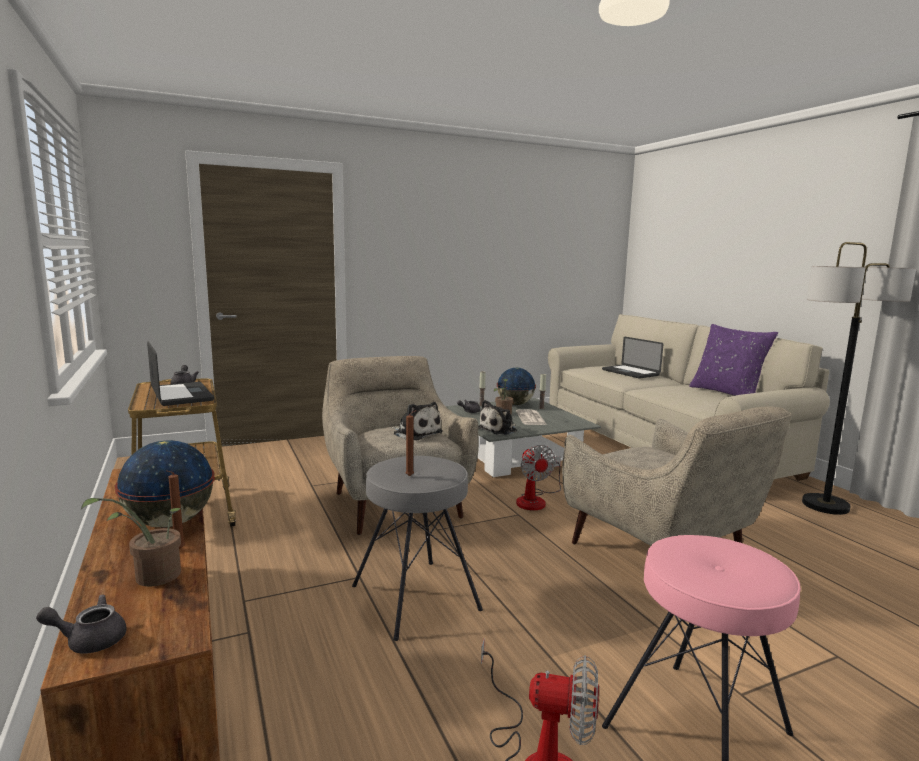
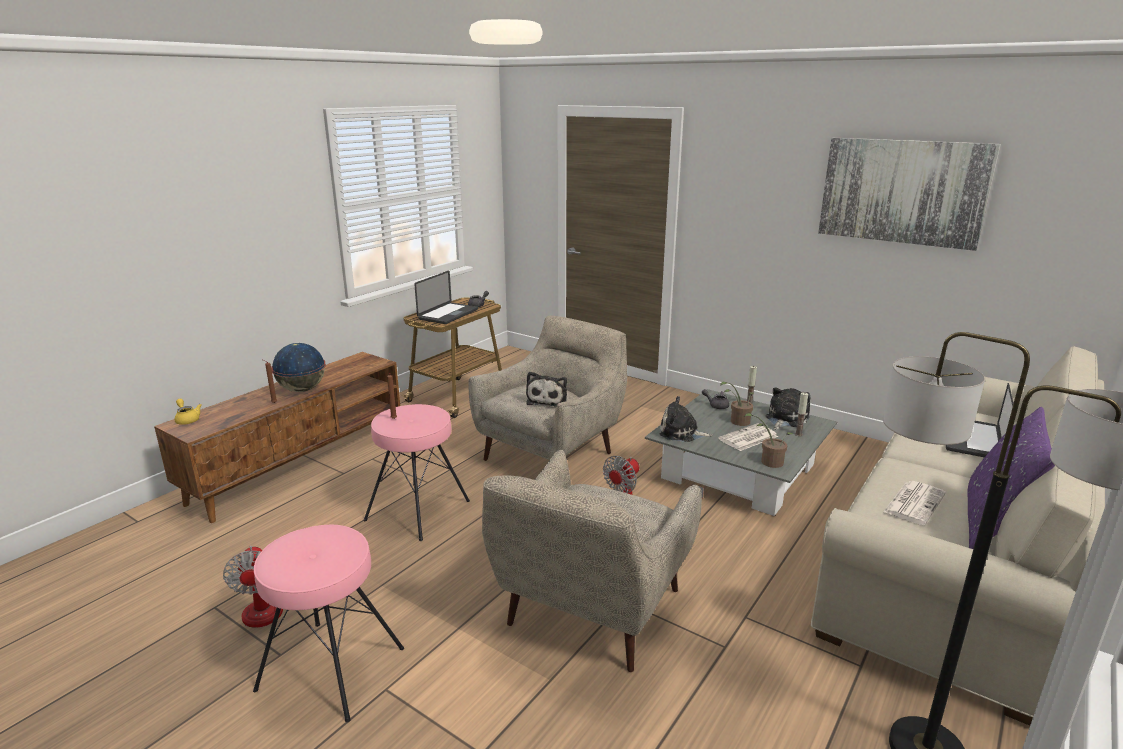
camera: 60 degrees right, 10 degrees up
grey teapot [36,594,127,654] -> yellow teapot [174,399,202,425]
potted plant [81,498,181,587] -> potted plant moved to [744,413,793,468]
grey stool [352,456,483,641] -> pink stool [363,404,470,541]
globe [497,368,536,405] -> plush toy [766,388,811,430]
none -> picture [818,138,1001,251]
none -> newspaper [883,481,946,525]

